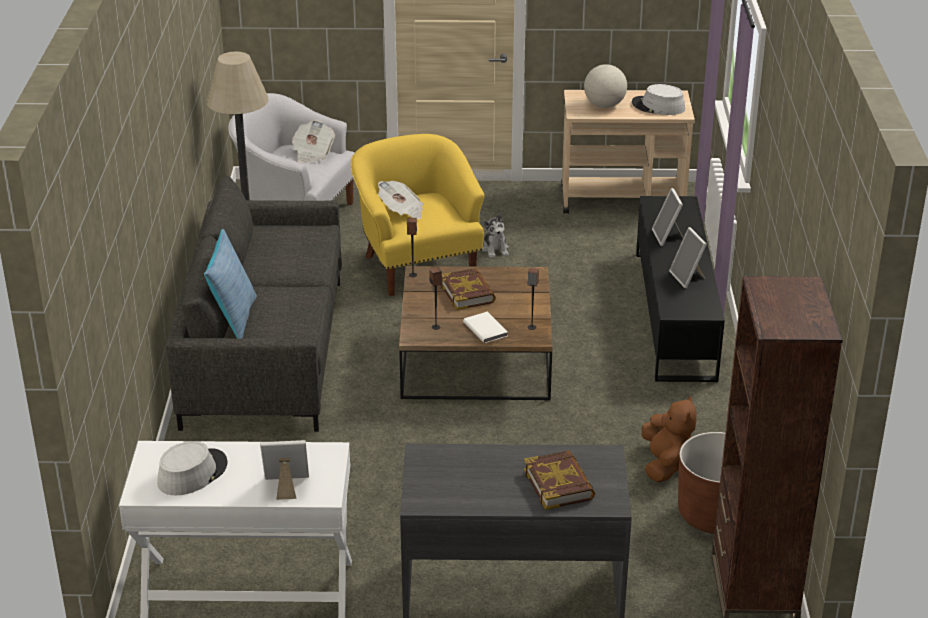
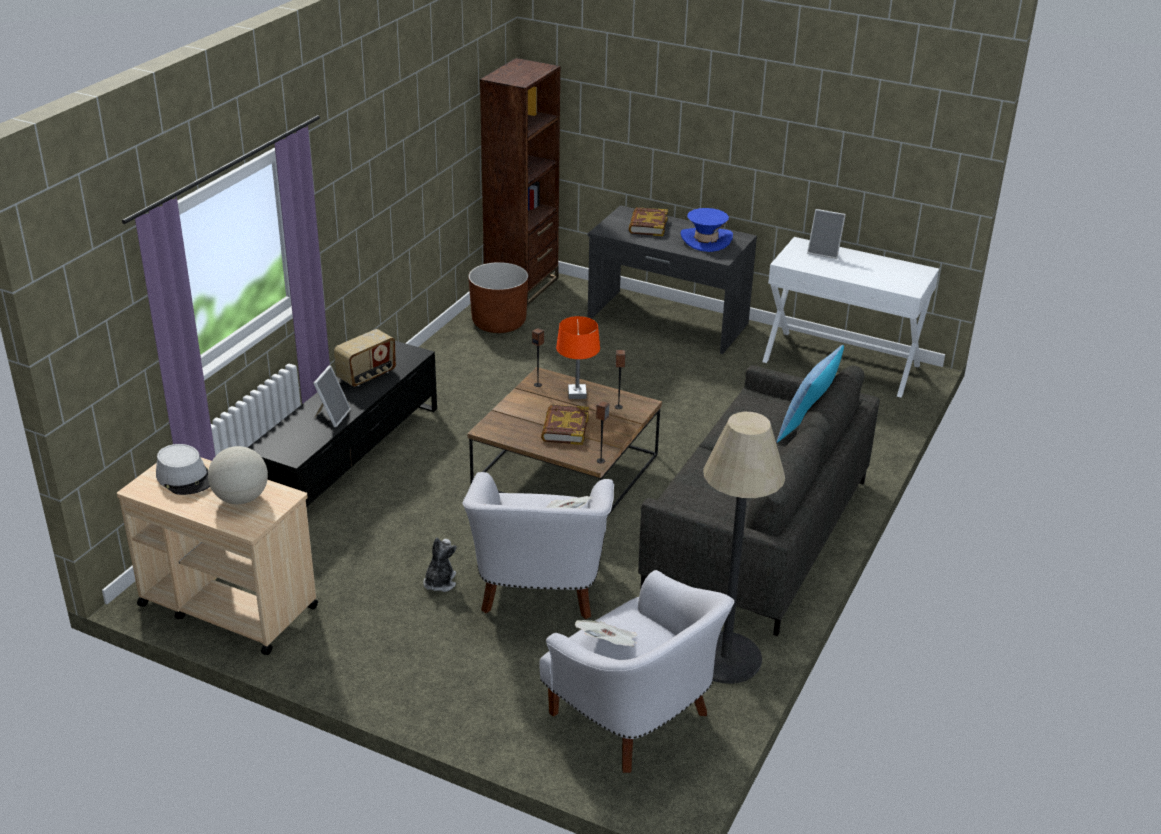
camera: 155 degrees left, 0 degrees up
grey hat [157,441,228,495] -> none
yellow armchair [351,134,485,296] -> white armchair [462,472,614,619]
white book [463,312,508,343] -> orange table lamp [556,316,600,399]
brown plush toy [641,396,697,483] -> none
picture frame [669,227,707,288] -> radio [334,329,396,387]
none -> blue hat [680,208,733,252]

